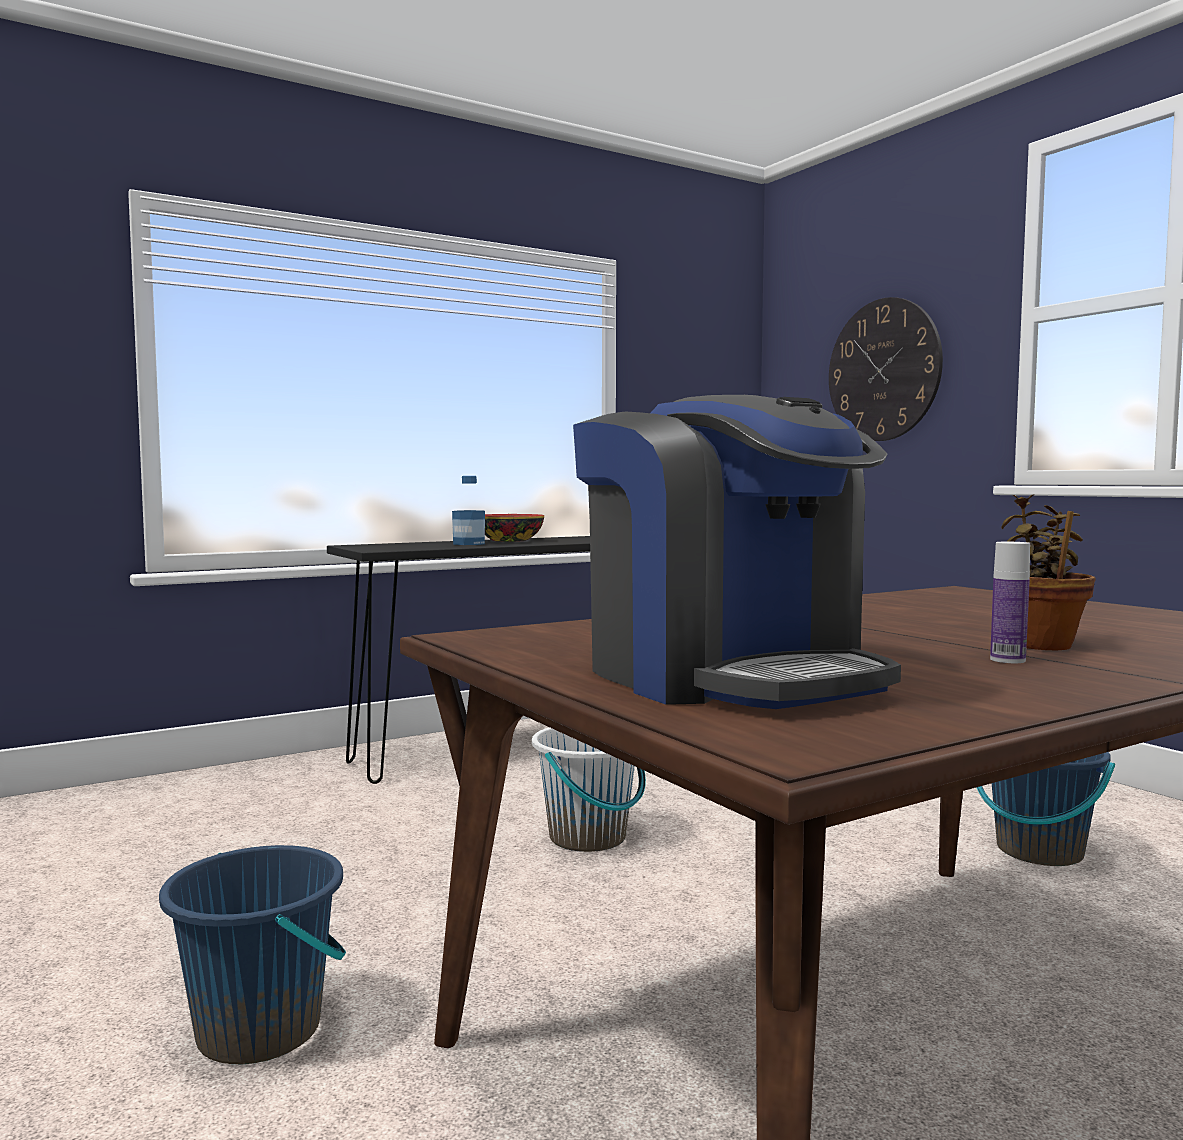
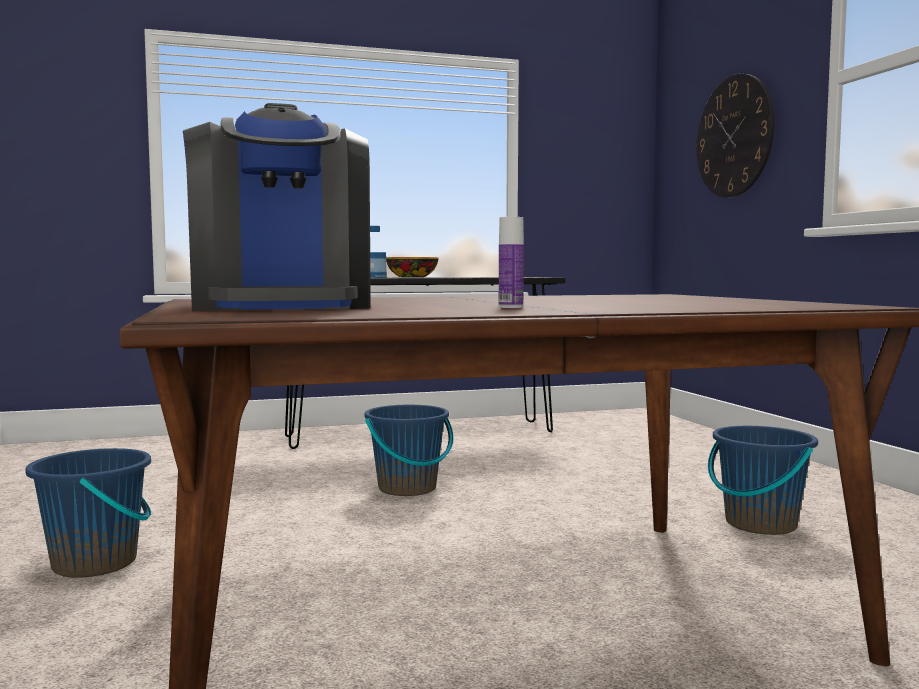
camera: 15 degrees right, 0 degrees up
white bucket [532,727,646,852] -> blue bucket [365,405,454,496]
potted plant [1001,495,1096,650] -> none

